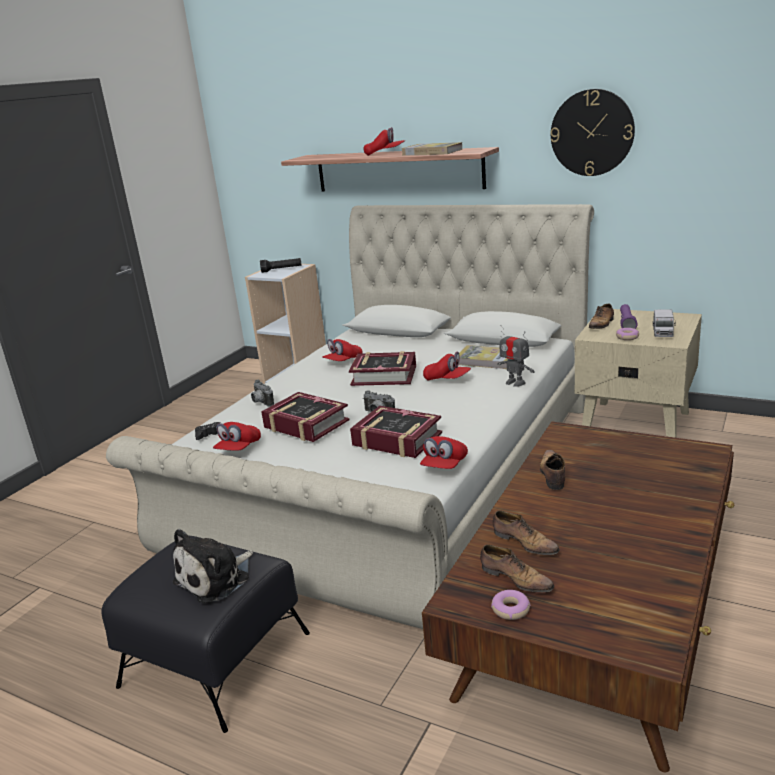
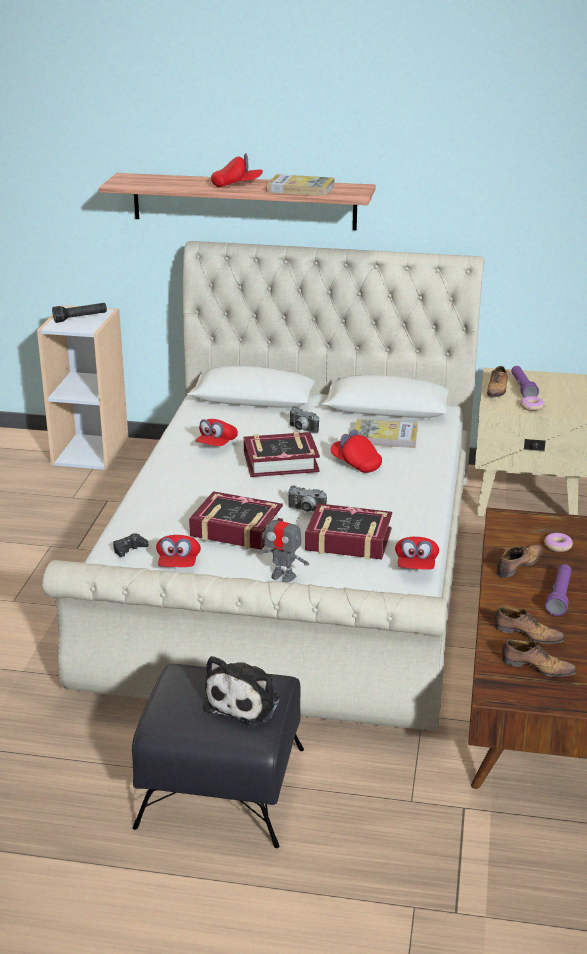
camera: 20 degrees left, 5 degrees up
camera [251,380,274,407] -> camera moved to [289,406,319,434]
red cap [423,352,471,380] -> red cap turned 150 degrees counterclockwise [331,429,382,473]
donut [491,590,530,620] -> donut moved to [544,533,573,552]
toy robot [497,325,534,387] -> toy robot moved to [259,507,309,583]
shoe [540,450,565,490] -> shoe turned 60 degrees clockwise [497,545,543,578]
wall clock [550,89,635,176] -> none
toy truck [653,310,676,337] -> none
none -> purple flashlight [545,564,572,616]

